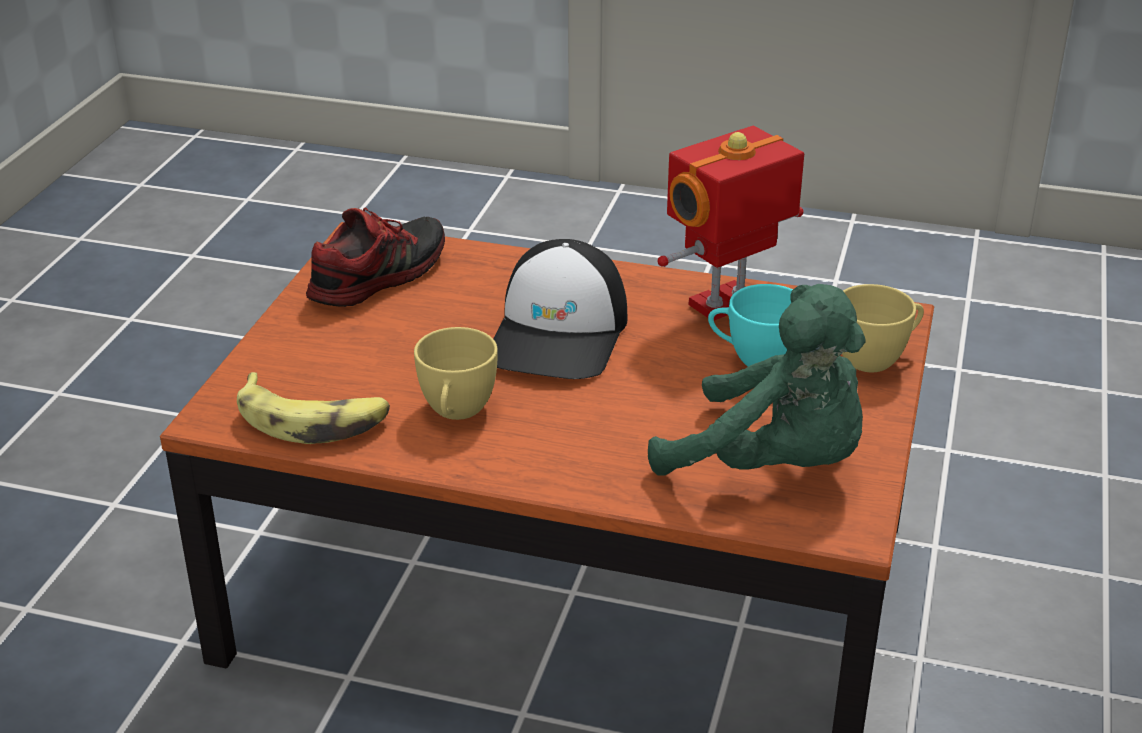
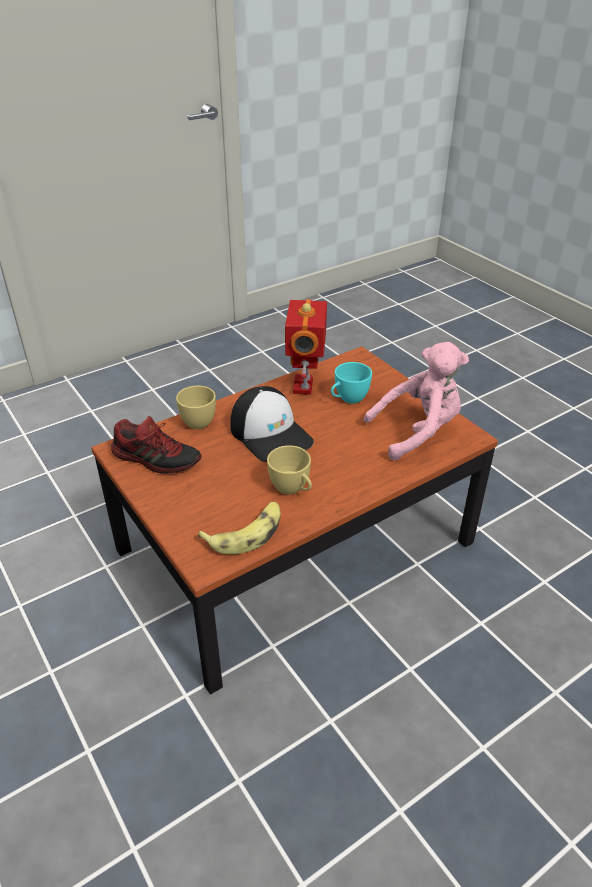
camera: 50 degrees left, 5 degrees up
shoe [306,208,445,307] -> shoe turned 120 degrees clockwise [111,416,201,474]
green plush toy [648,284,866,476] -> pink plush toy [364,342,469,461]
yellow cup [842,284,924,372] -> yellow cup moved to [176,386,216,429]

